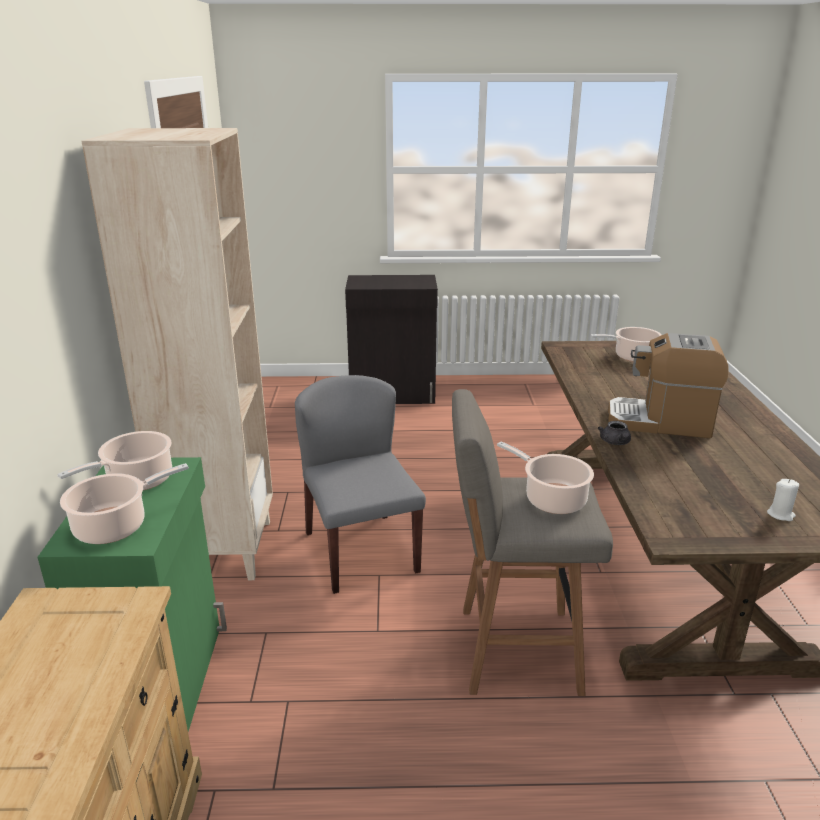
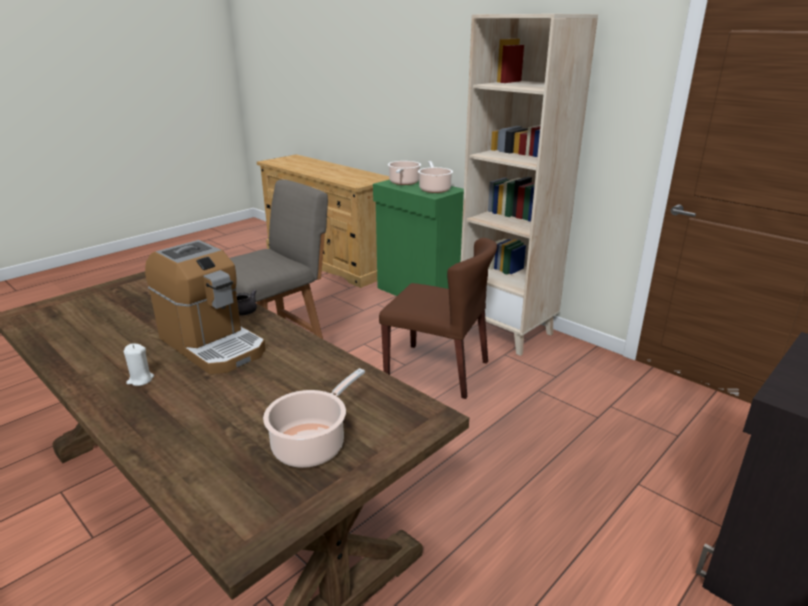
camera: 135 degrees right, 0 degrees up
grey chair [295,375,426,594] -> brown chair [379,238,497,399]
cooking pot [497,442,594,514] -> none
coffee machine [608,333,729,438] -> coffee machine turned 75 degrees clockwise [145,240,266,374]
white candle [767,479,799,521] -> white candle moved to [124,344,154,386]

